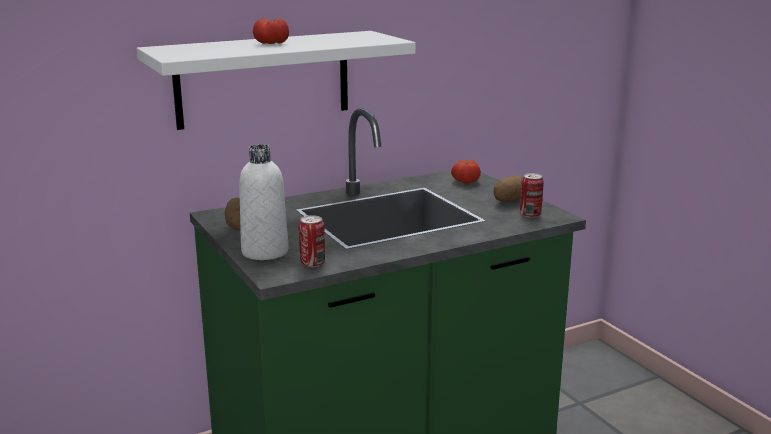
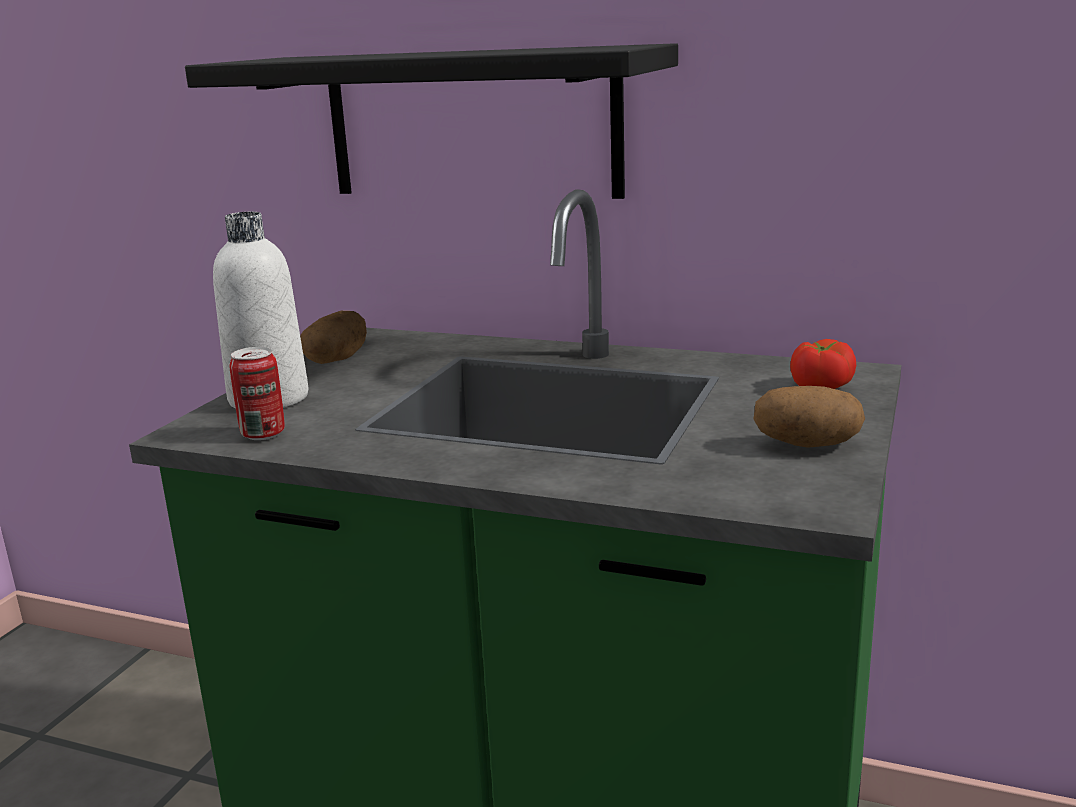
camera: 50 degrees right, 0 degrees up
white shelf [137,31,416,130] -> black shelf [185,43,678,199]
tomato [253,18,289,44] -> none
can [520,173,544,218] -> none

